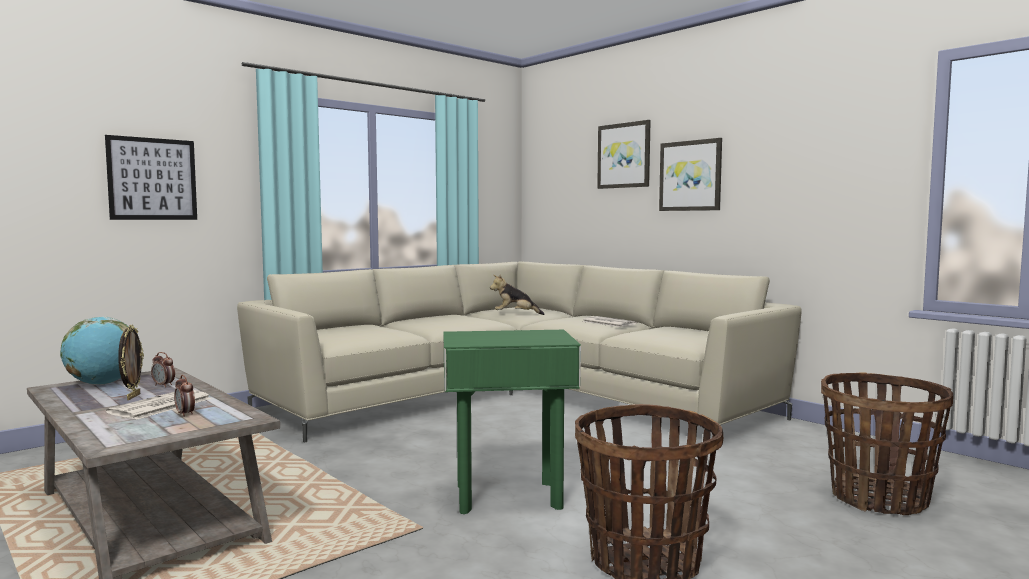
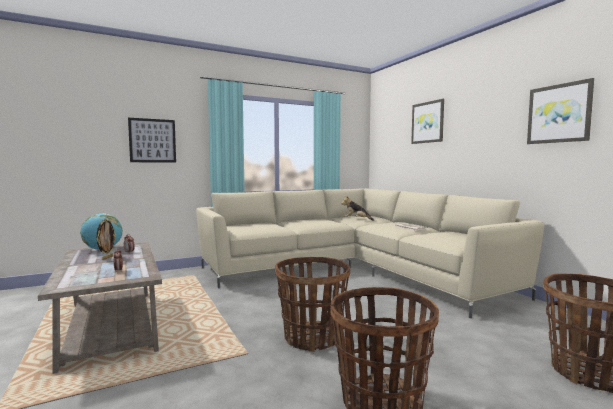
camera: 15 degrees right, 0 degrees up
newspaper [106,390,211,420] -> none
green side table [444,330,581,514] -> basket [275,257,350,352]
picture [659,138,722,211] -> picture moved to [527,78,594,144]

